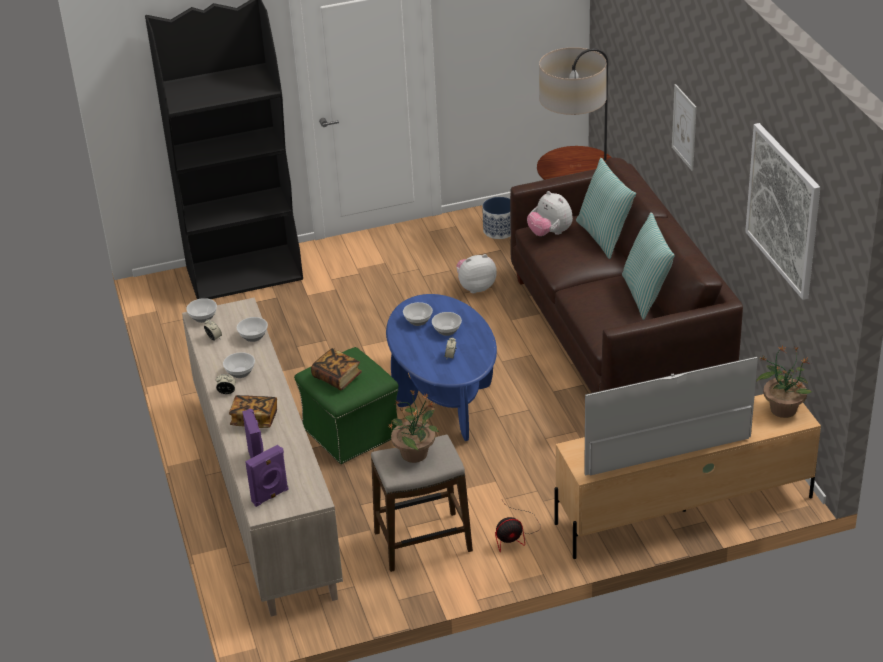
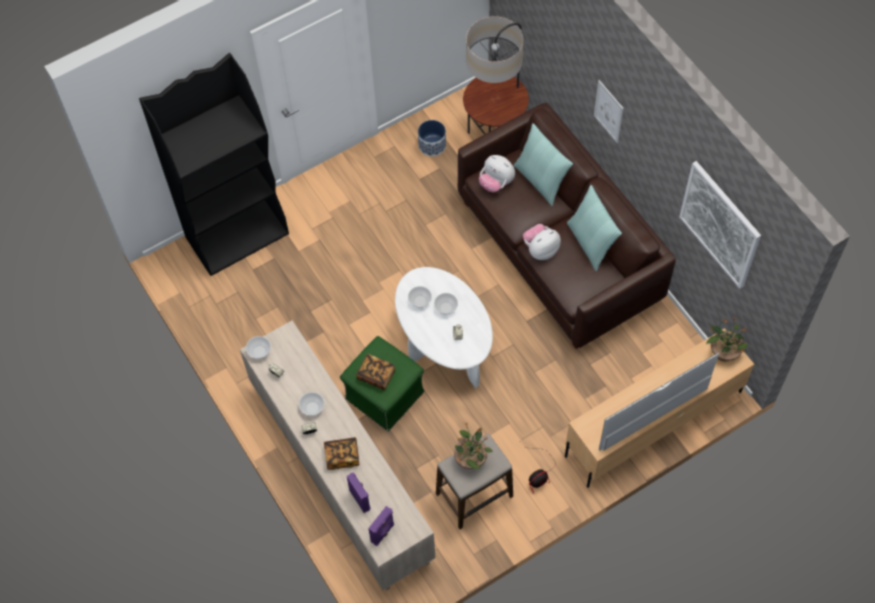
camera: 15 degrees left, 25 degrees up
bowl [237,317,268,342] -> none
blue coffee table [386,294,497,441] -> white coffee table [395,267,493,388]
plush toy [456,254,497,294] -> plush toy moved to [523,224,561,260]

